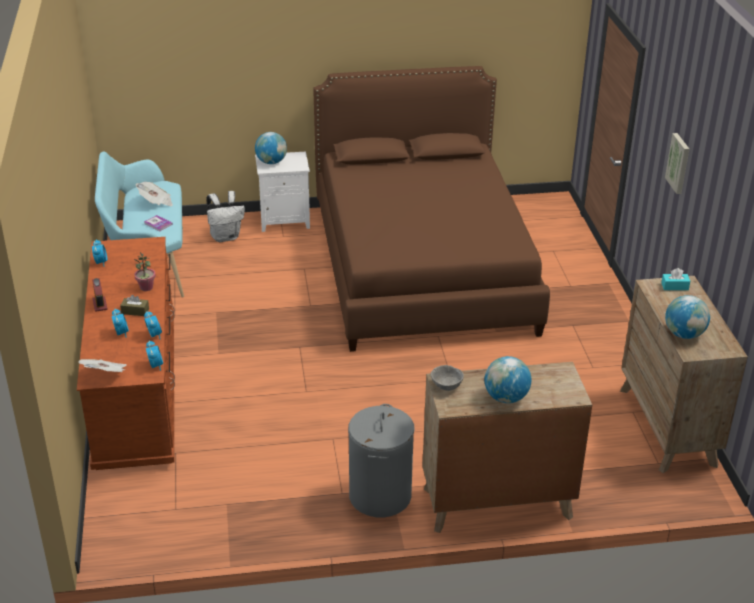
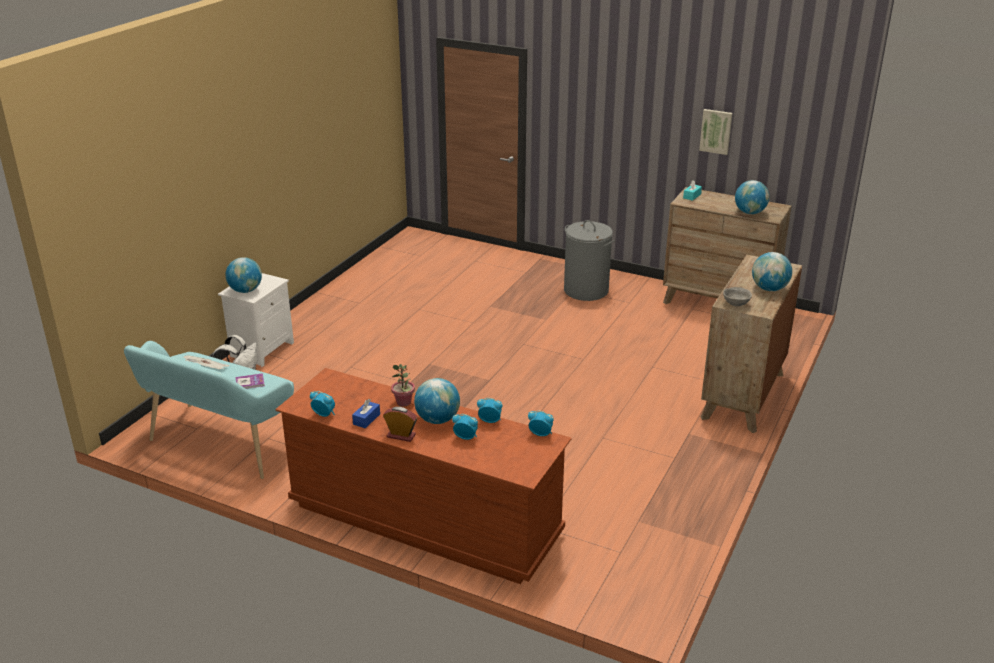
camera: 55 degrees left, 5 degrees down
newspaper [78,359,127,372] -> none
brown tissue box [120,295,149,316] -> globe [414,378,460,424]
brown bed [313,66,550,352] -> none
grey laundry basket [348,404,415,517] -> grey laundry basket moved to [564,220,615,301]
picture [665,133,689,194] -> picture moved to [699,109,733,155]
none -> blue tissue box [352,399,380,428]

